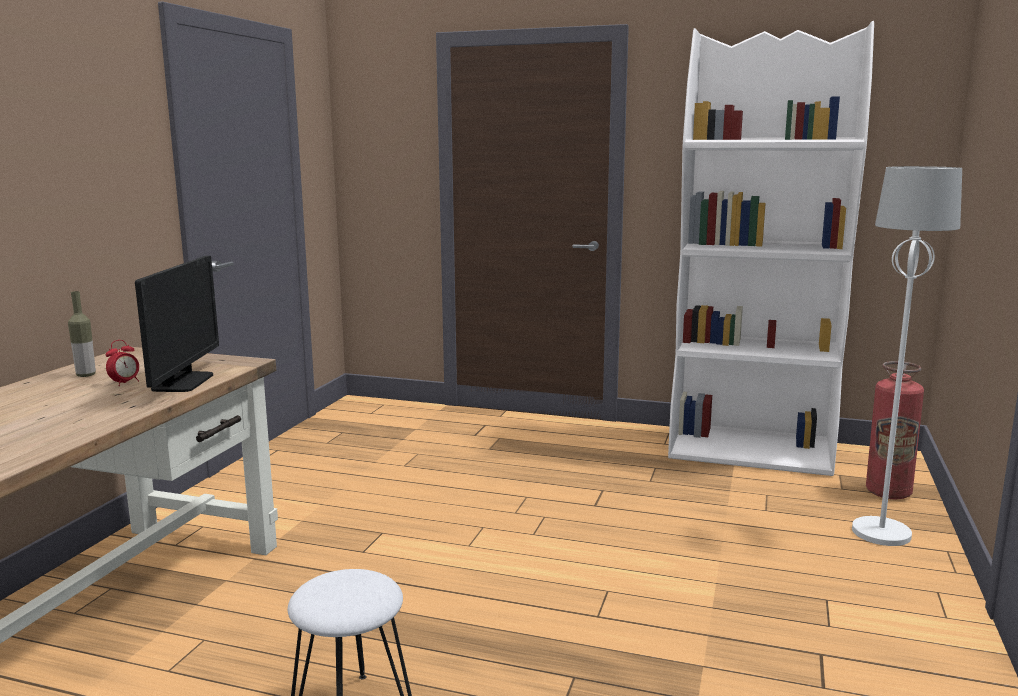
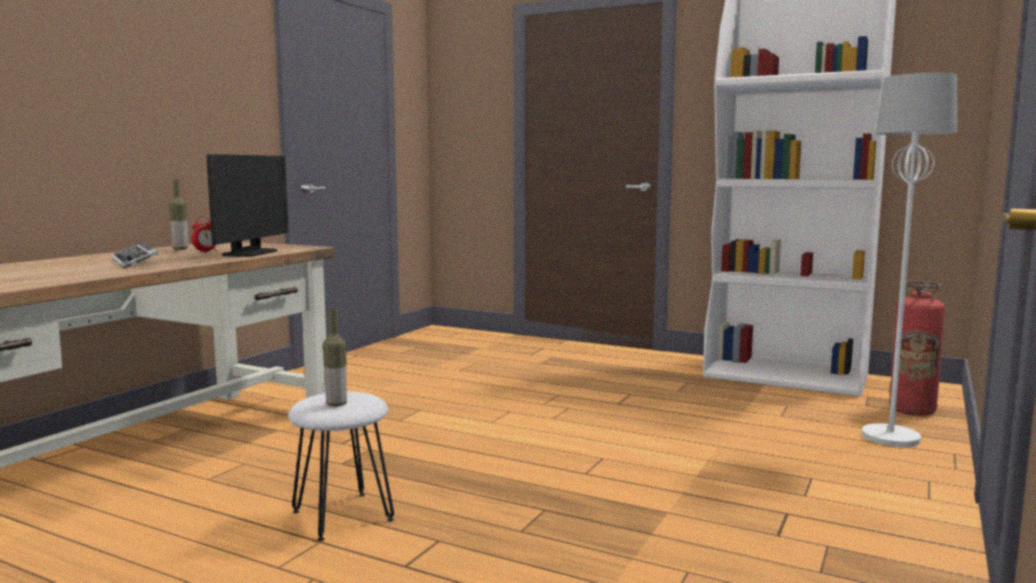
camera: 10 degrees right, 5 degrees down
none -> keyboard [112,242,159,268]
none -> bottle [323,309,347,407]

